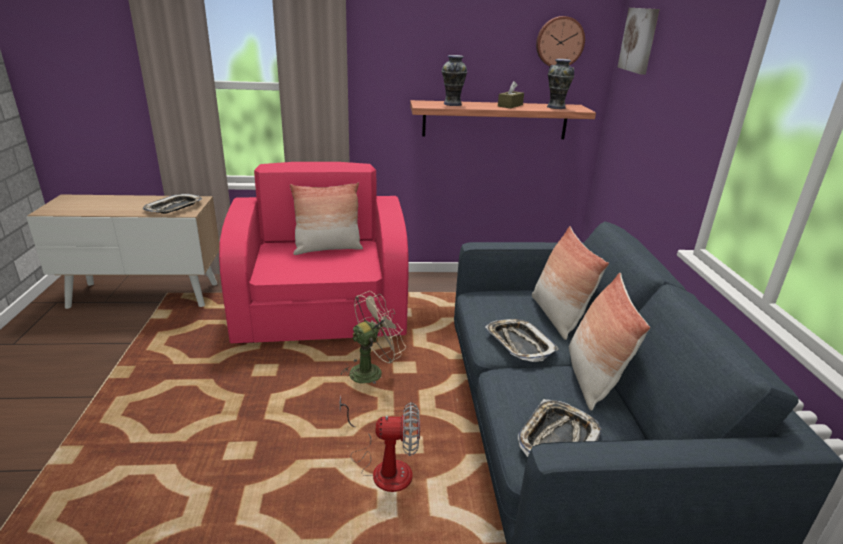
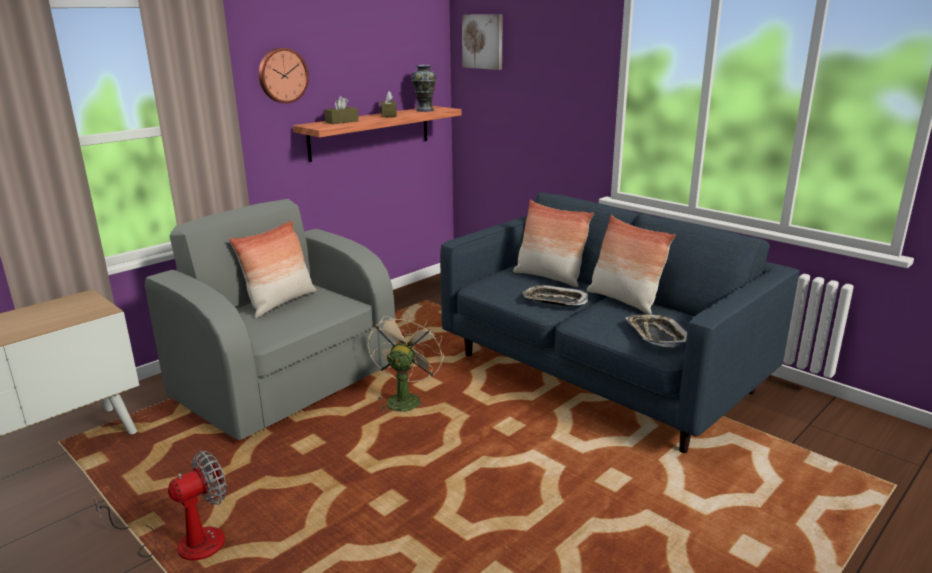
camera: 40 degrees left, 5 degrees down
tray [143,194,202,214] -> none
pink armchair [219,162,409,343] -> grey armchair [145,199,397,440]
fan [340,395,420,492] -> fan moved to [93,450,227,561]
vase [441,55,467,106] -> brown tissue box [324,96,359,124]
wall clock [536,16,585,66] -> wall clock moved to [259,48,309,103]

